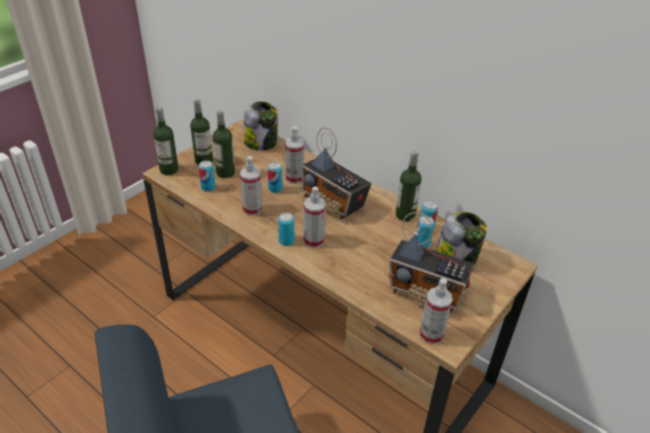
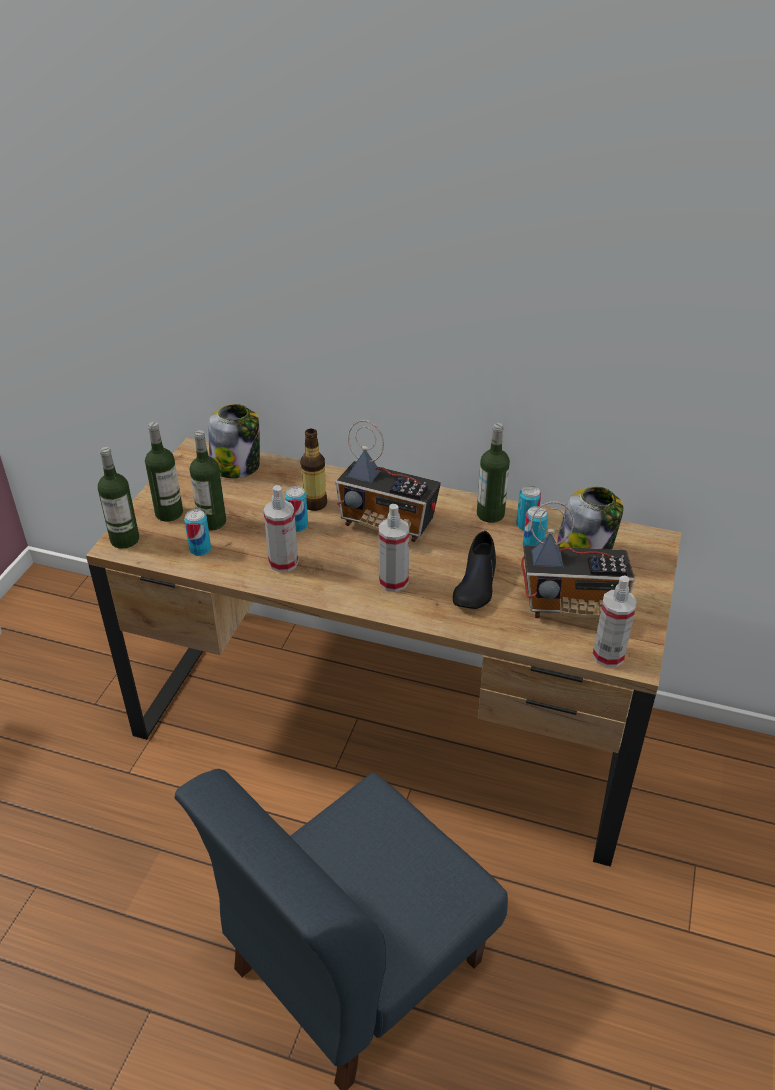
camera: 20 degrees left, 0 degrees up
can [278,212,294,246] -> none
spray bottle [285,126,304,184] -> bottle [300,429,327,511]
none -> black shoe [453,531,496,609]

